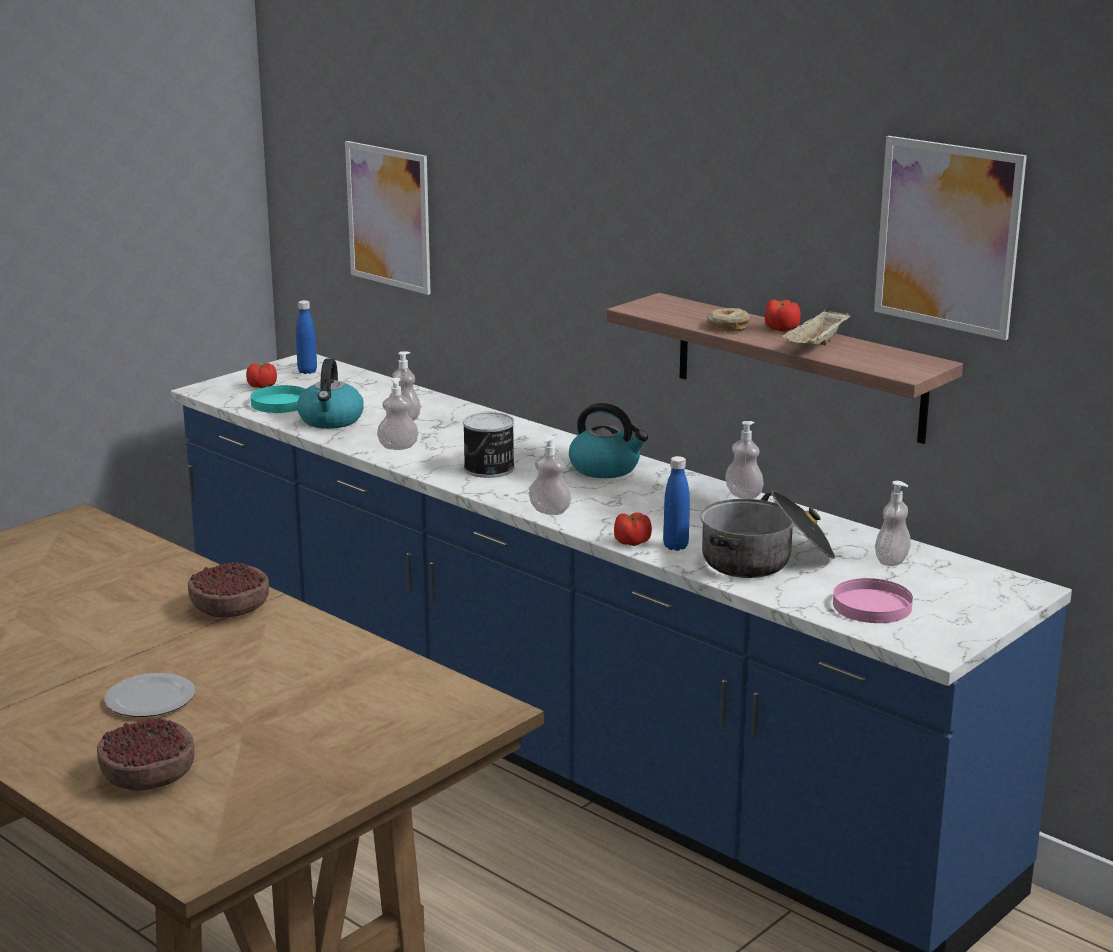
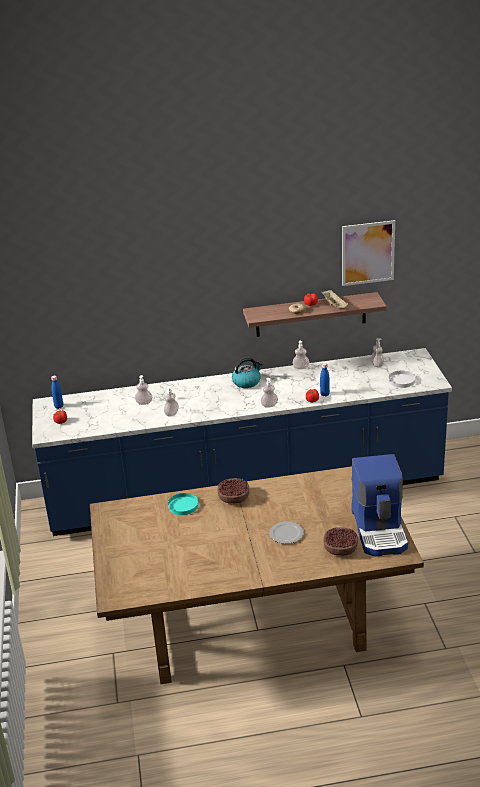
camera: 50 degrees left, 10 degrees up
turquoise plate [250,385,306,413] -> turquoise plate moved to [168,493,199,515]
kettle [297,358,364,429] -> none
picture [345,141,431,295] -> none
can [463,412,514,478] -> none
cooking pot [700,491,835,578] -> none
pink plate [833,578,913,623] -> white plate [389,371,416,388]
none -> coffee machine [351,454,408,557]

